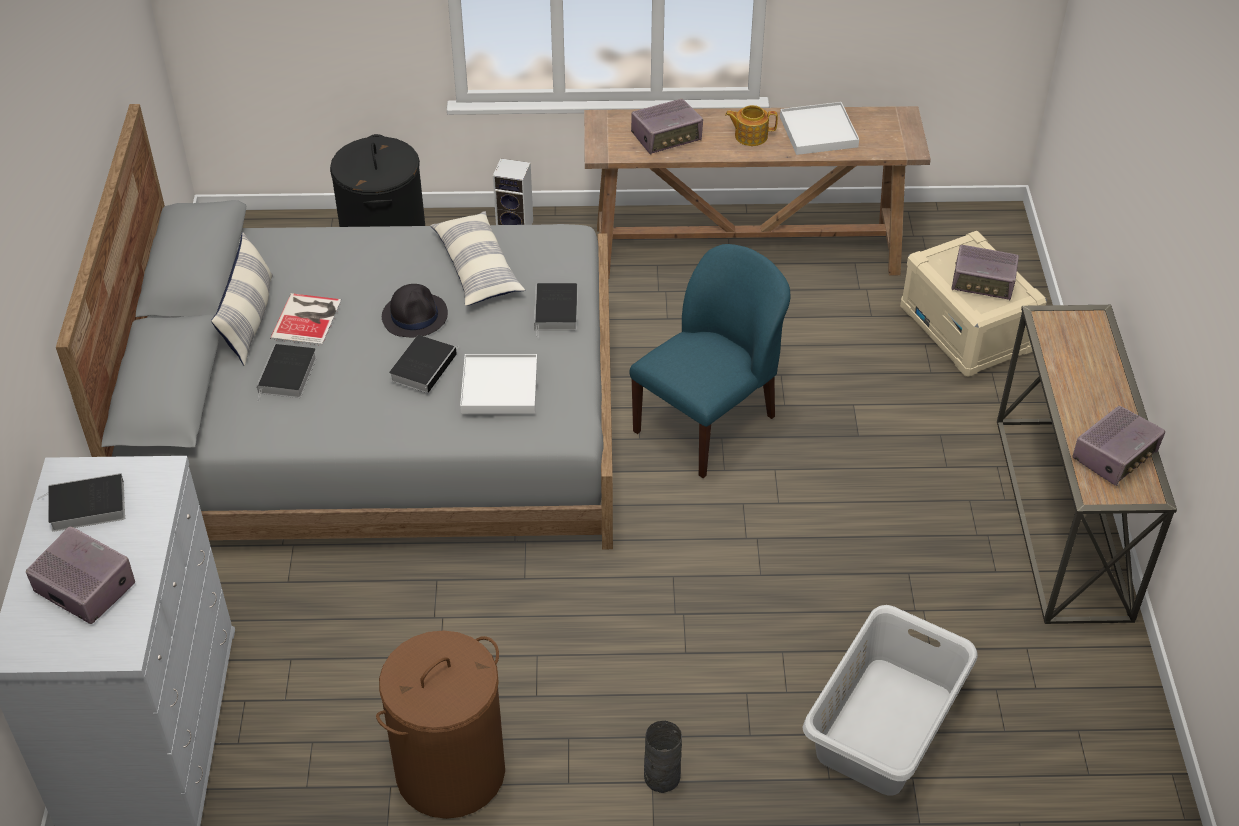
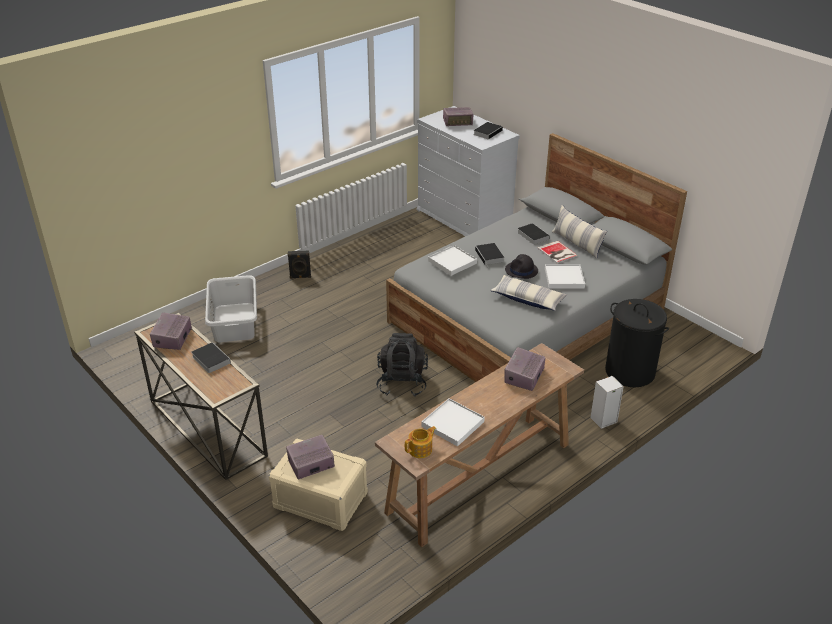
camera: 140 degrees right, 10 degrees down
brown laundry basket [376,630,505,819] -> none
book [534,283,578,338] -> book moved to [191,342,231,373]
blue chair [629,244,790,478] -> black backpack [376,333,428,397]
grey vase [644,721,682,793] -> black speaker [287,251,311,279]
teapot [725,105,778,146] -> teapot moved to [405,426,436,458]
none -> white tray [545,264,585,288]

